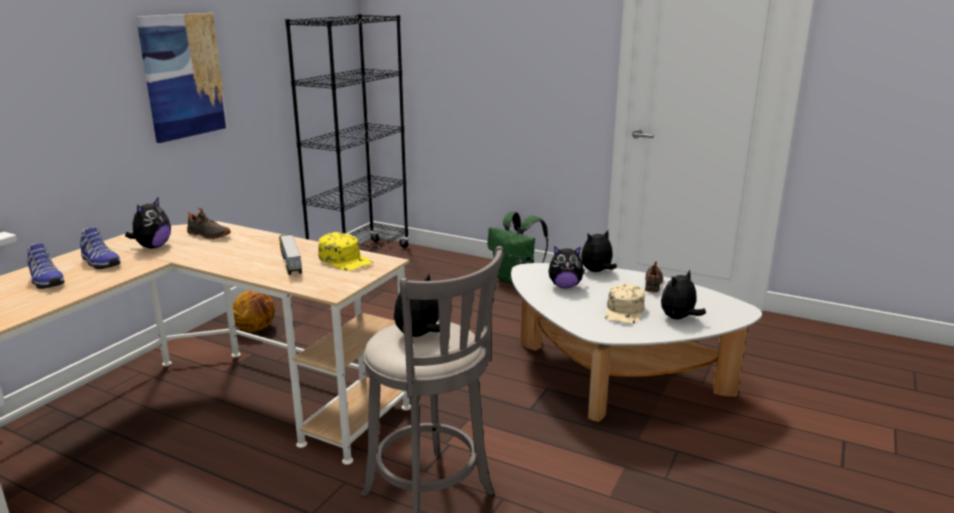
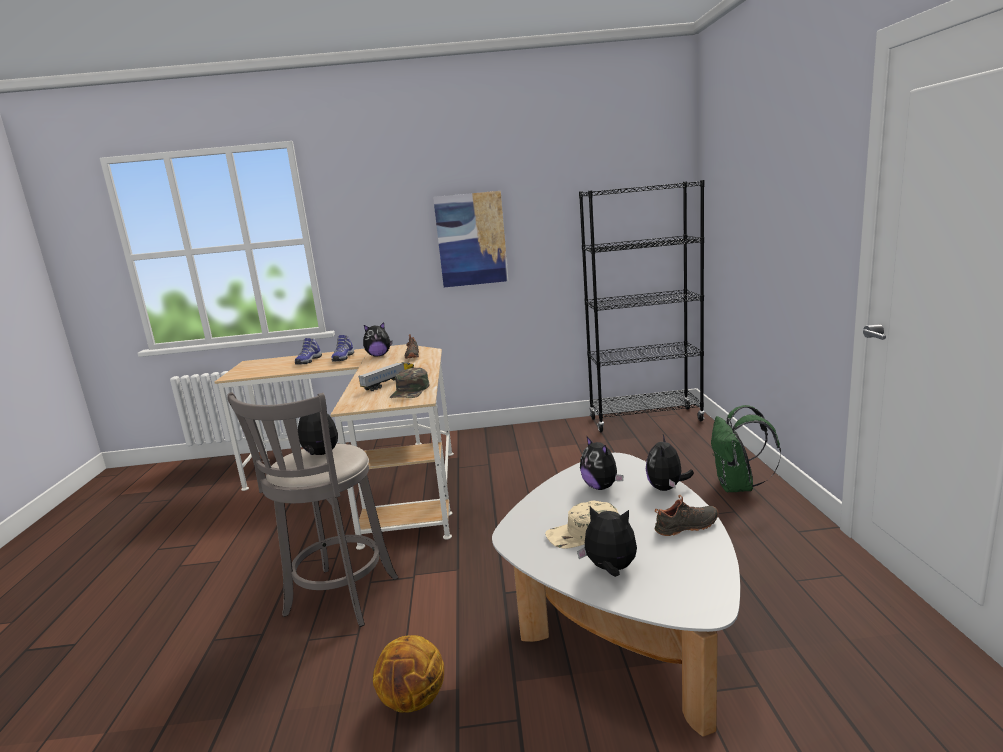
camera: 60 degrees right, 5 degrees down
basketball [233,290,275,332] -> basketball moved to [373,635,444,713]
yellow cap [318,232,373,271] -> green cap [390,367,429,398]
plush toy [581,230,617,272] -> plush toy turned 105 degrees counterclockwise [646,435,694,491]

